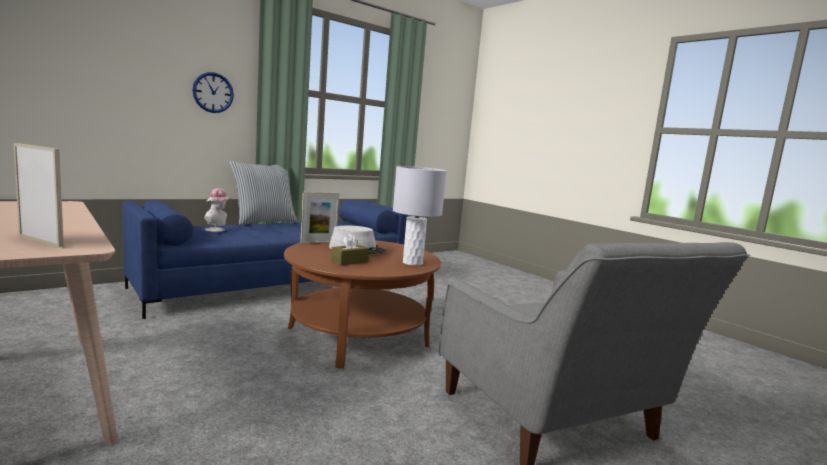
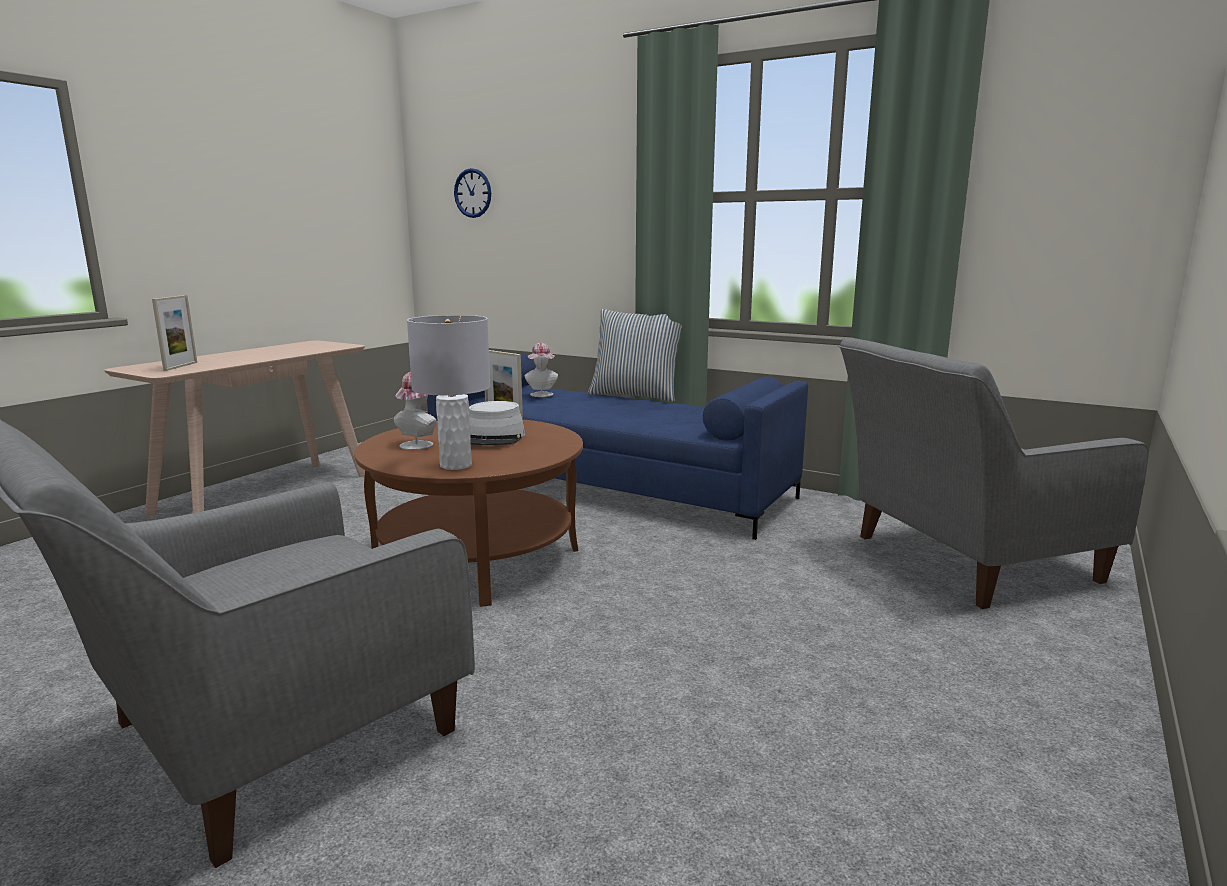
camera: 70 degrees right, 5 degrees up
wall clock [192,72,234,113] -> wall clock moved to [454,168,491,218]
brown tissue box [331,233,369,265] -> hat [394,372,437,450]
none -> grey armchair [838,338,1149,609]

